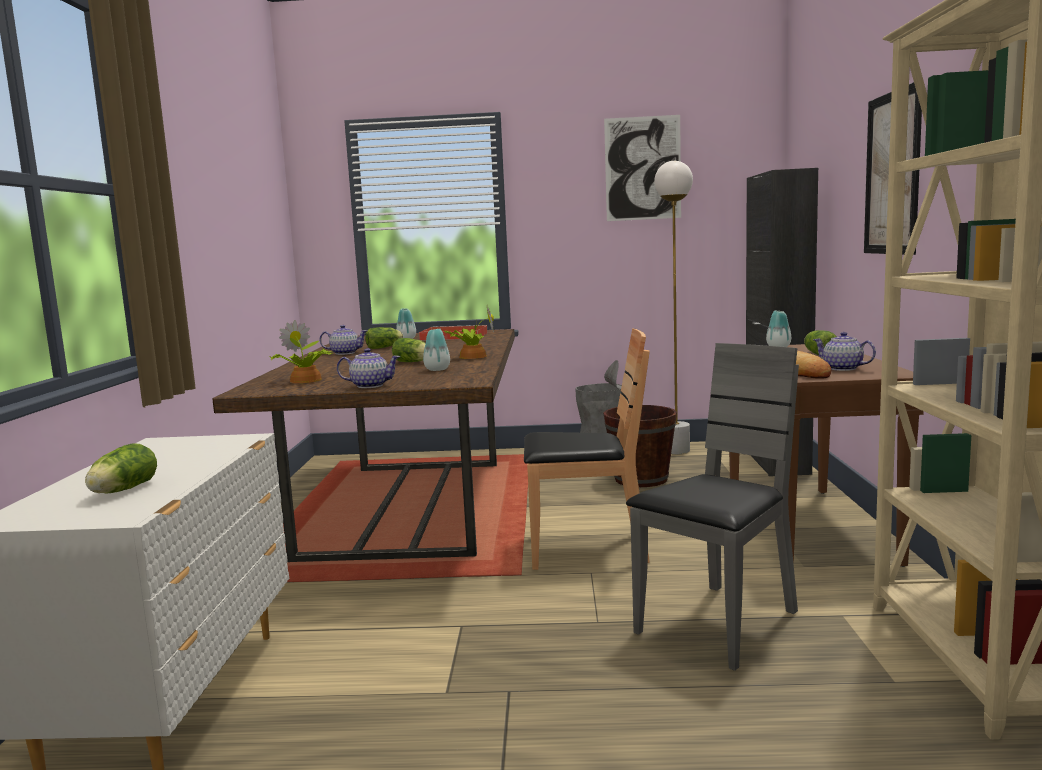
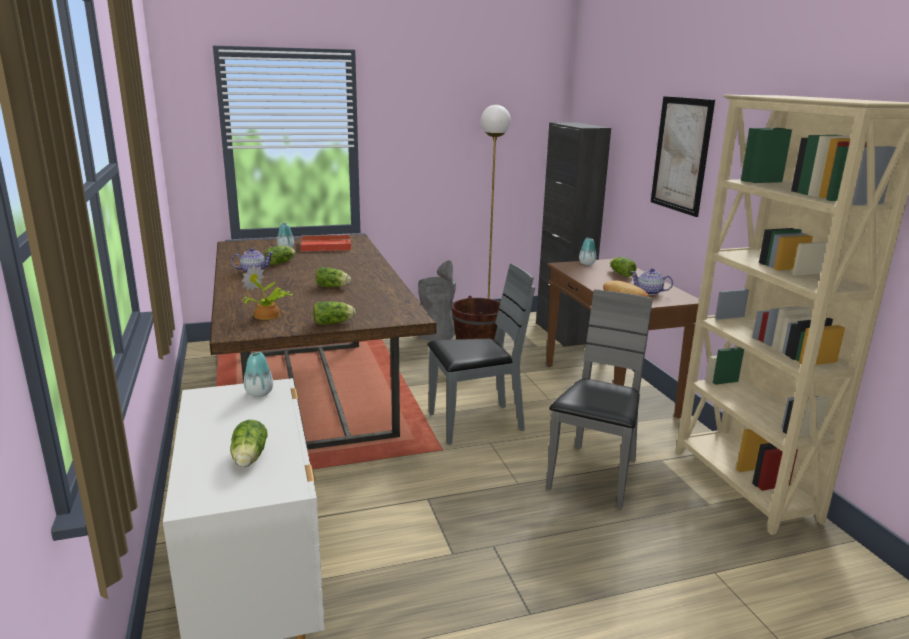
camera: 20 degrees left, 10 degrees up
teapot [337,348,400,388] -> lettuce [313,301,356,325]
vase [423,329,450,371] -> vase moved to [244,352,273,397]
potted plant [444,304,494,359] -> none
brown chair [524,328,650,570] -> grey chair [427,263,535,445]
picture [604,115,681,221] -> none

